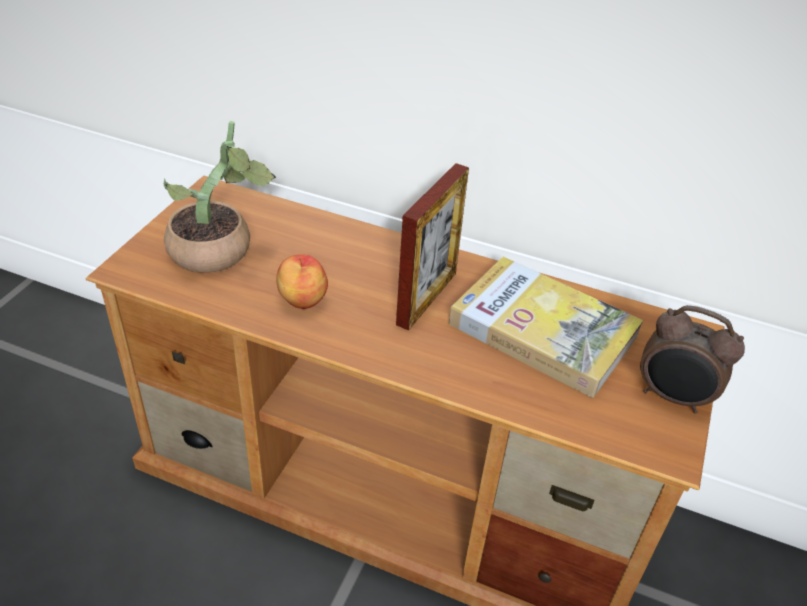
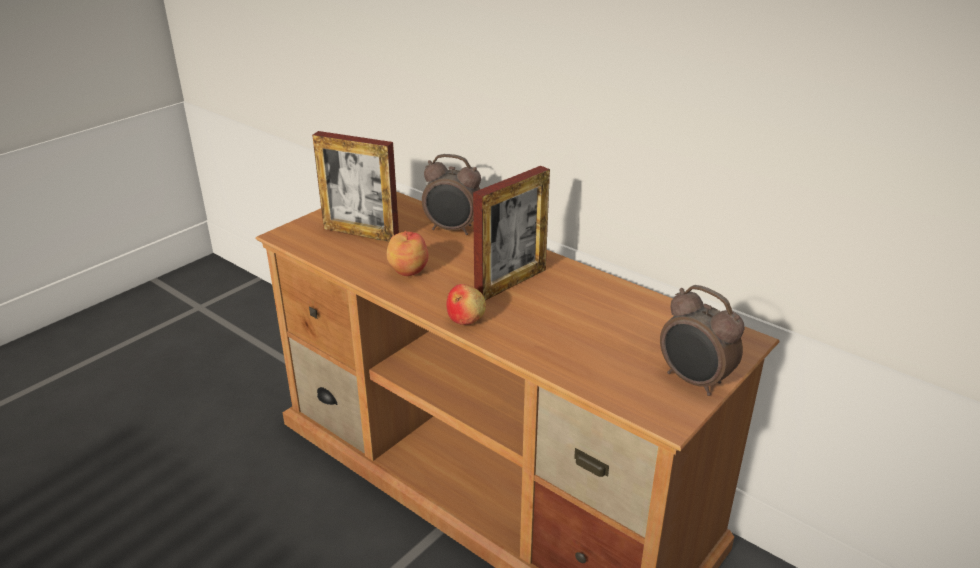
camera: 20 degrees right, 10 degrees down
potted plant [163,121,276,273] -> picture frame [312,131,399,242]
book [449,257,643,398] -> none
none -> alarm clock [422,154,481,235]
none -> apple [446,284,486,325]

